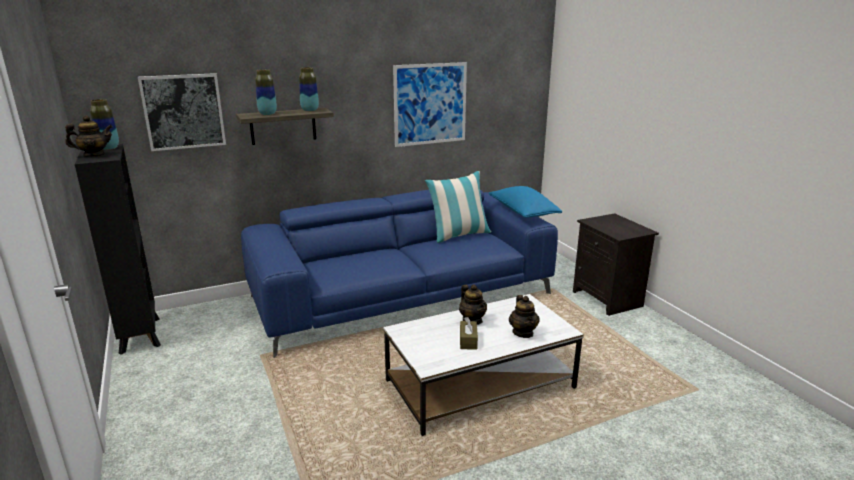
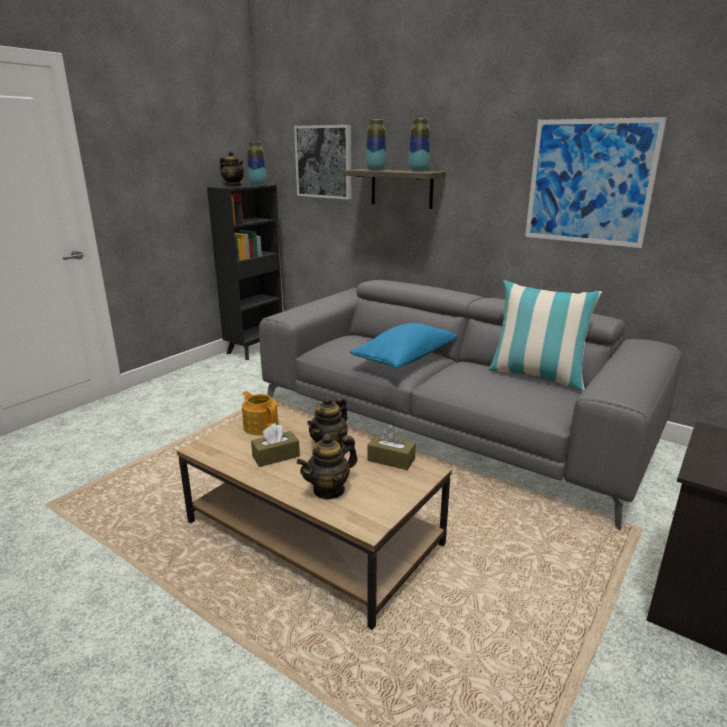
camera: 60 degrees right, 0 degrees up
blue sofa [241,190,558,358] -> grey sofa [259,280,682,531]
white coffee table [383,294,584,436] -> brown coffee table [176,407,452,630]
blue pillow [489,186,562,218] -> blue pillow moved to [350,323,458,369]
none -> teapot [242,391,278,435]
none -> brown tissue box [367,428,416,470]

